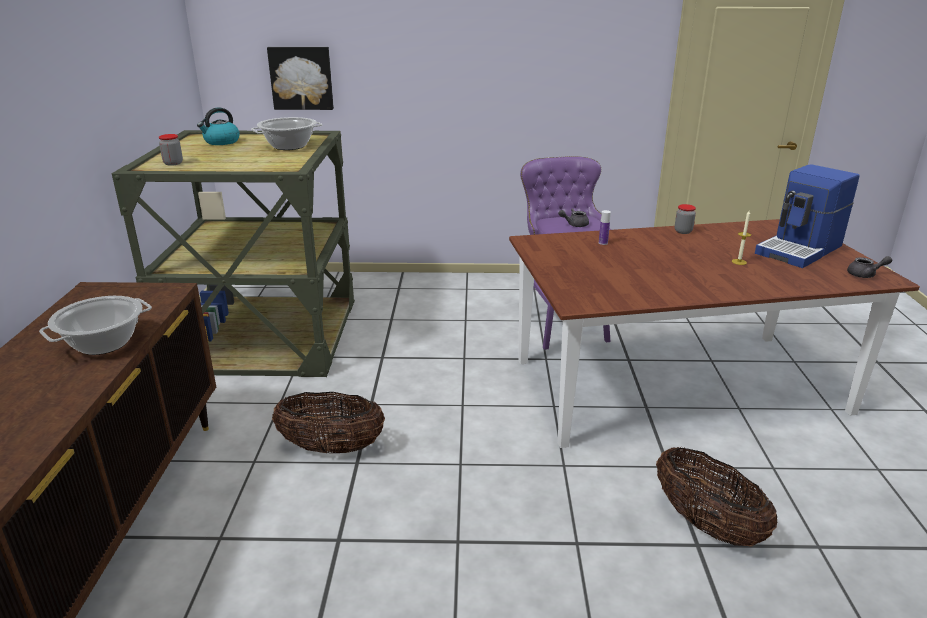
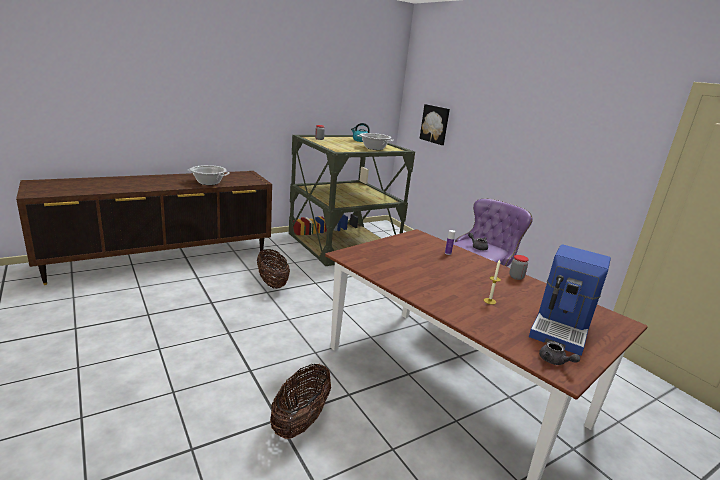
camera: 55 degrees right, 5 degrees down
coffee machine [755,164,860,268] -> coffee machine turned 75 degrees counterclockwise [529,244,611,356]

